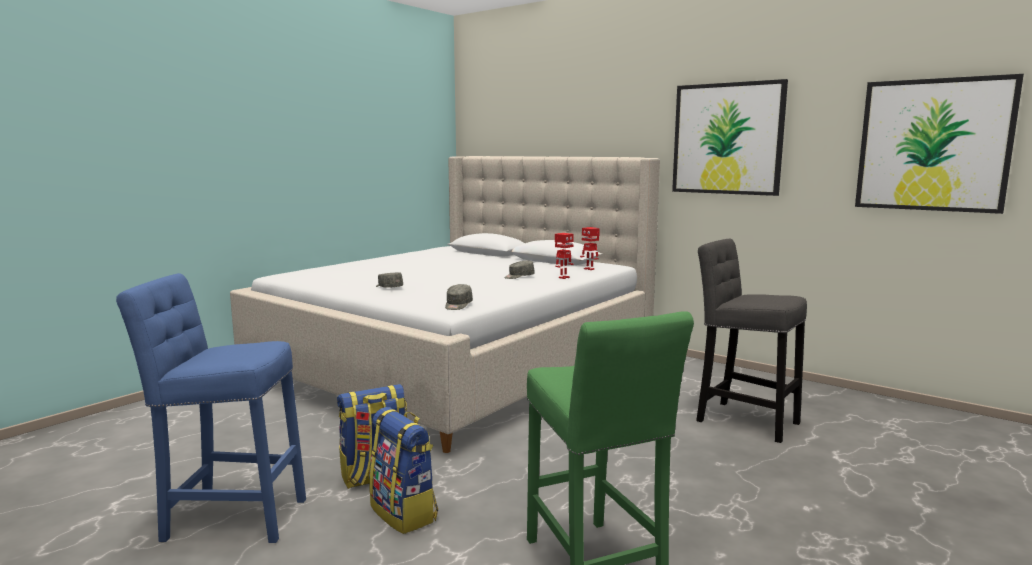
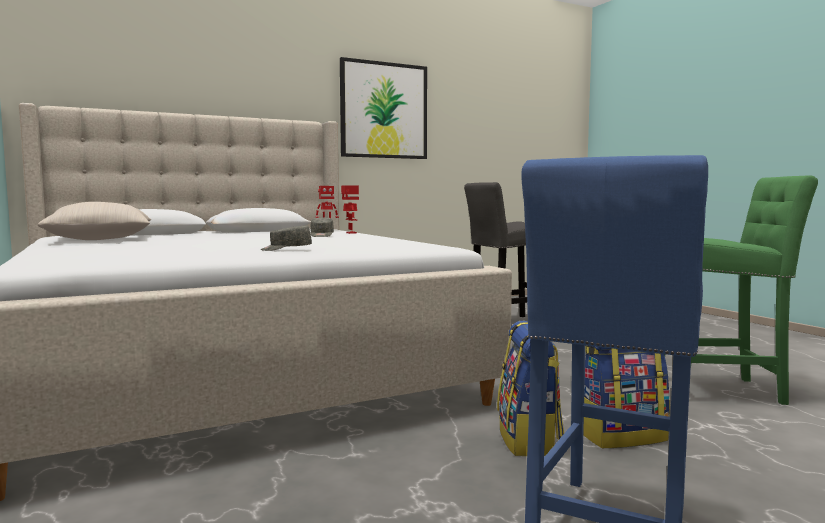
camera: 65 degrees left, 5 degrees down
grey cap [445,284,473,310] -> none
picture [855,74,1024,214] -> none
none -> beige pillow [38,202,151,240]

